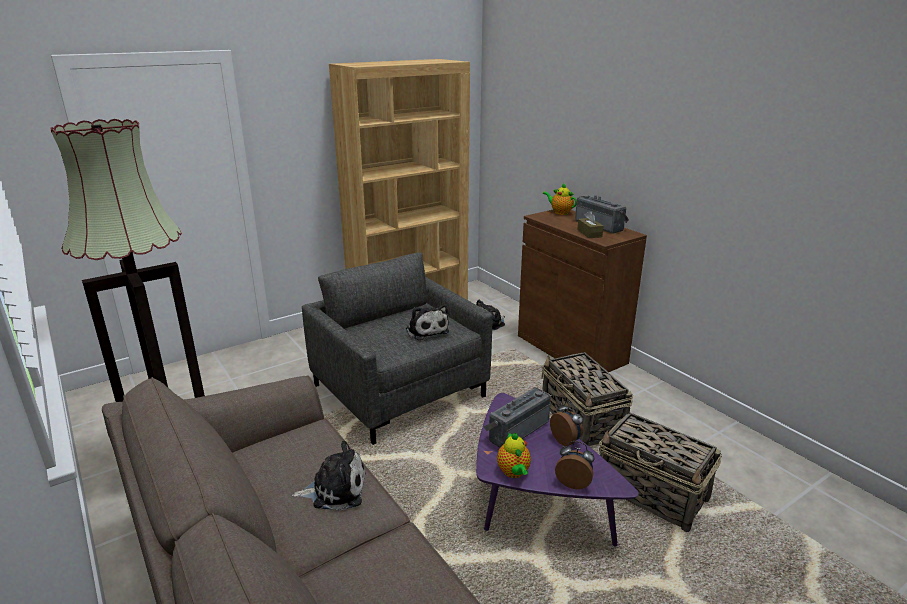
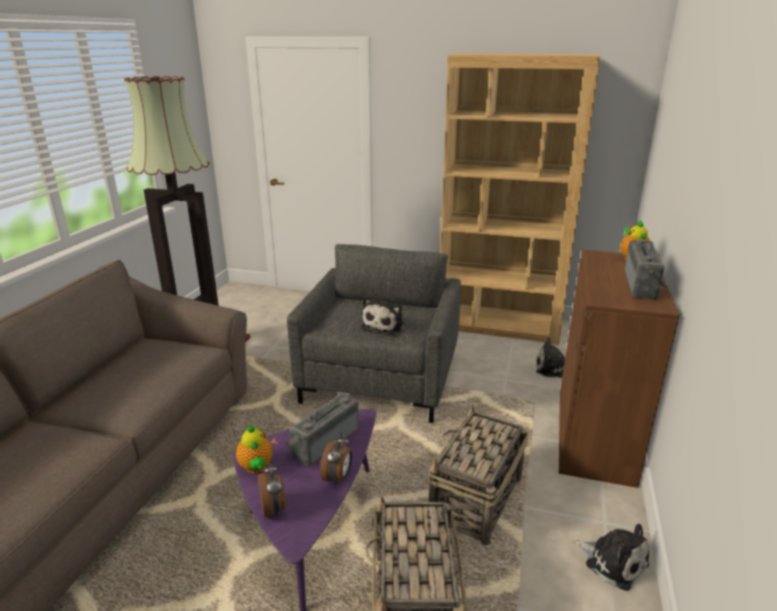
camera: 50 degrees right, 0 degrees up
plush toy [292,441,365,511] -> plush toy moved to [573,524,649,591]
radio [484,387,551,448] -> radio turned 60 degrees counterclockwise [285,393,359,467]
teapot [497,433,531,478] -> teapot turned 60 degrees counterclockwise [236,425,272,473]
brown tissue box [577,211,604,238] -> none

